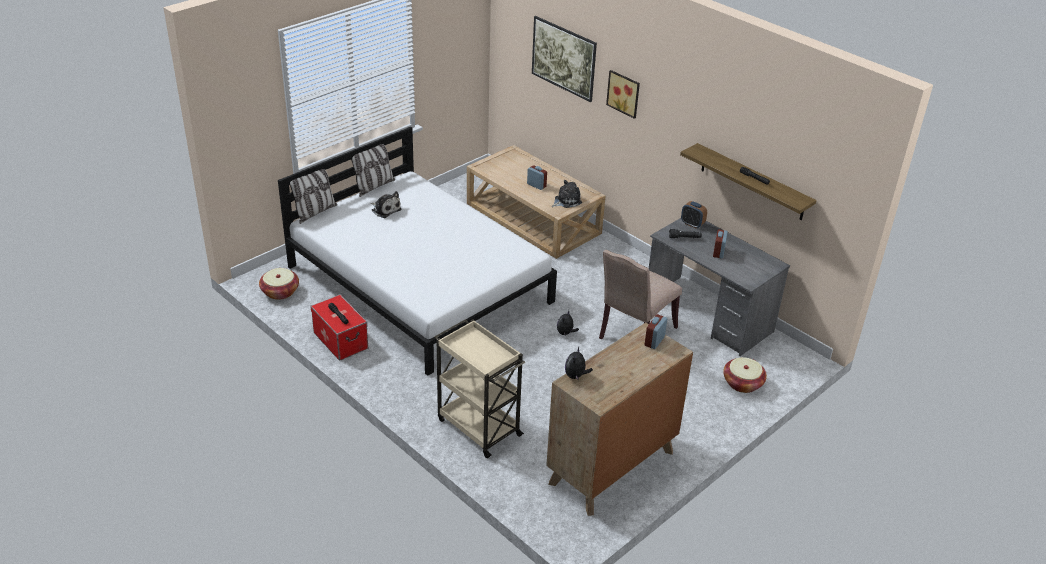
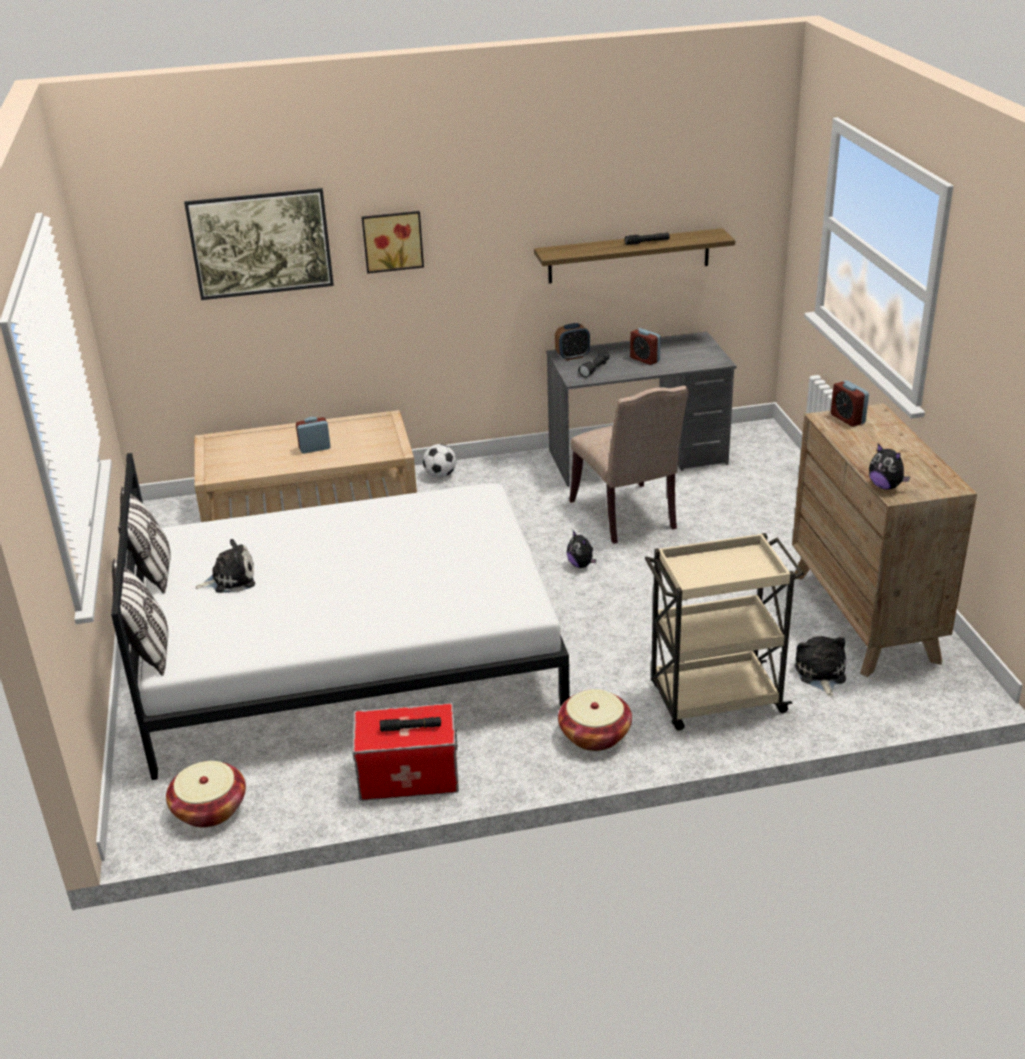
camera: 55 degrees left, 5 degrees down
plush toy [552,180,582,208] -> plush toy moved to [795,636,846,697]
basket [723,357,767,393] -> basket moved to [558,689,632,751]
none -> football [423,444,456,478]

